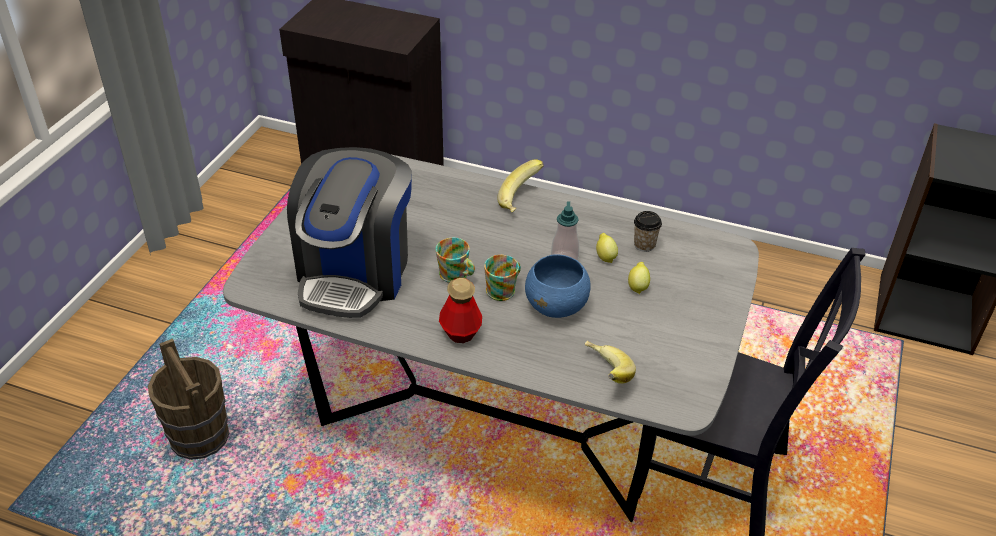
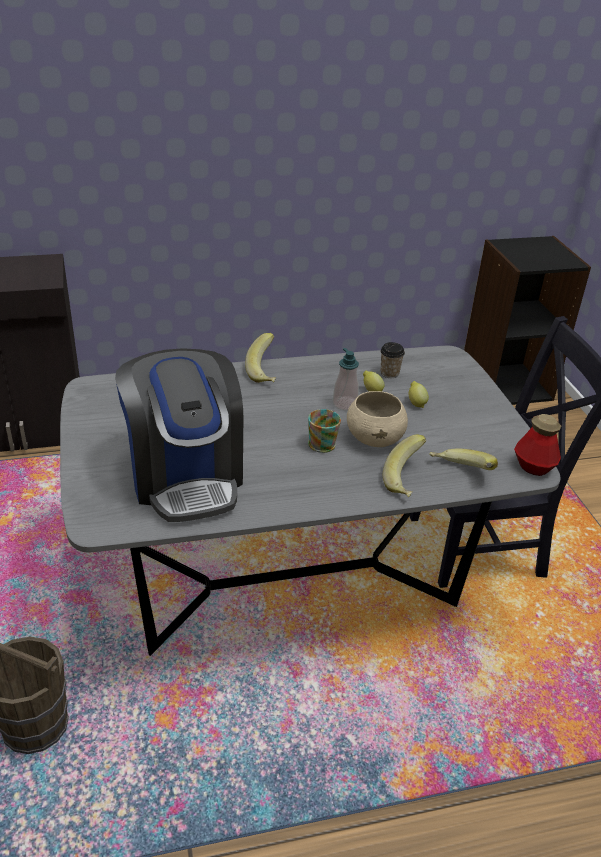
camera: 35 degrees left, 5 degrees down
mug [436,238,475,283] -> none
bottle [439,278,482,343] -> bottle moved to [514,414,561,476]
blue bowl [525,254,591,318] -> beige bowl [347,391,408,447]
none -> banana [382,435,426,497]

